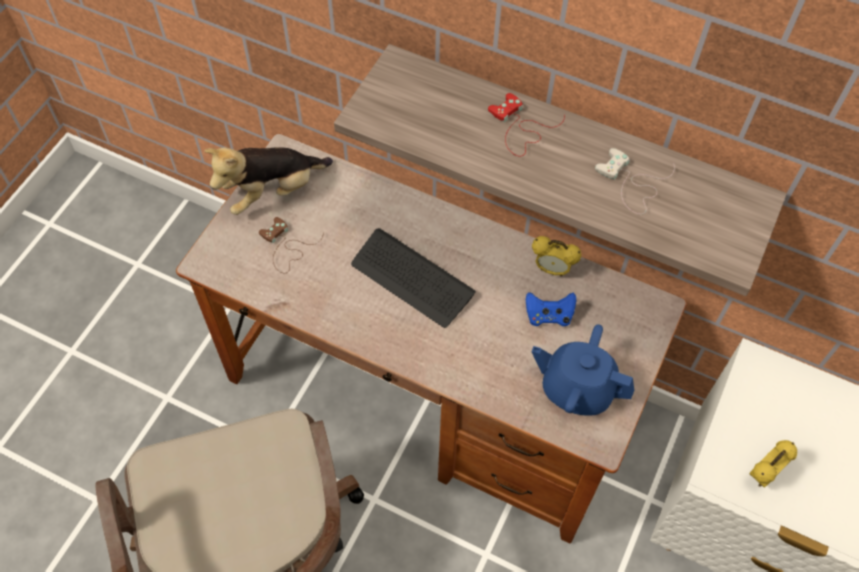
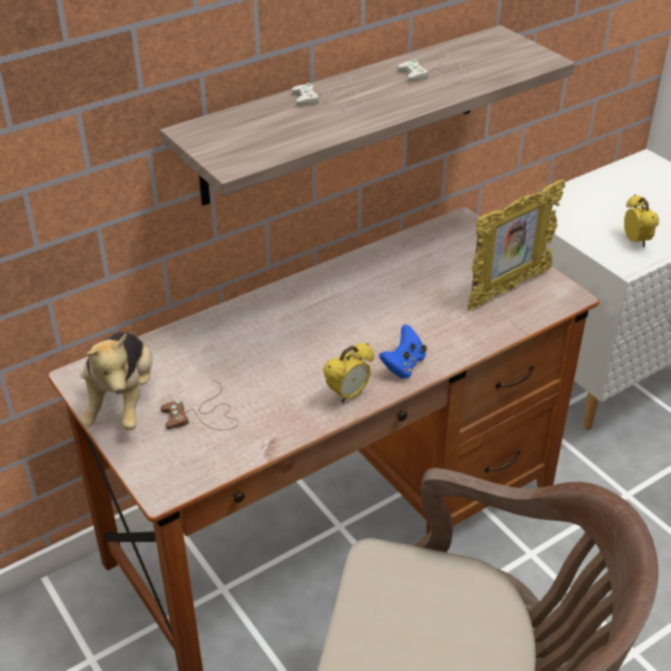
camera: 60 degrees left, 20 degrees down
keyboard [351,228,476,328] -> none
red game controller [488,93,565,156] -> white game controller [291,74,366,107]
blue game controller [526,292,576,326] -> blue game controller moved to [379,324,427,379]
alarm clock [532,236,581,276] -> alarm clock moved to [323,343,374,403]
blue teapot [532,325,634,416] -> picture frame [467,179,565,311]

